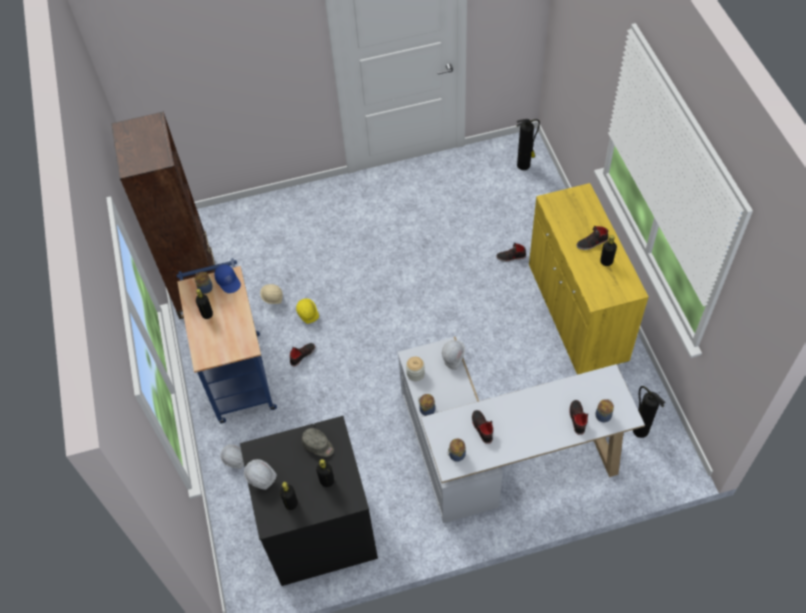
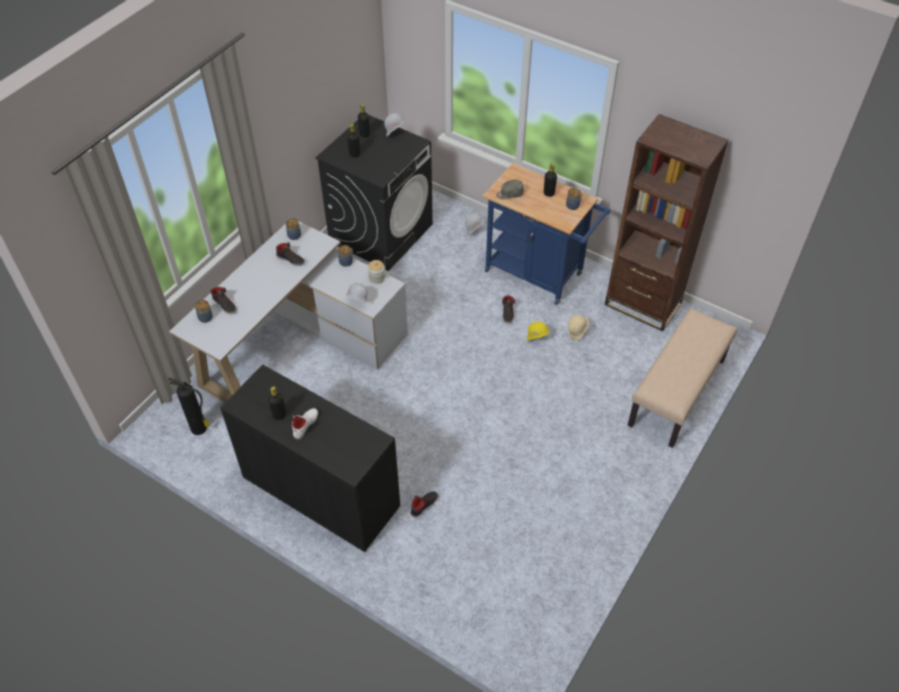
camera: 135 degrees right, 5 degrees down
blue cap [214,265,241,293] -> none
grey cap [302,428,334,457] -> grey cap moved to [496,180,524,199]
fire extinguisher [516,119,540,170] -> none
yellow cabinet [529,183,649,375] -> black cabinet [220,364,400,552]
black shoe [576,226,608,250] -> white shoe [292,408,318,440]
none -> beige bench [628,308,737,448]

